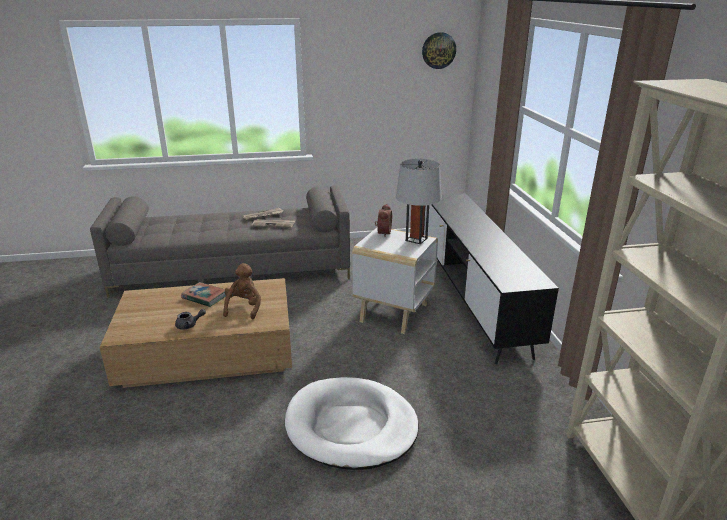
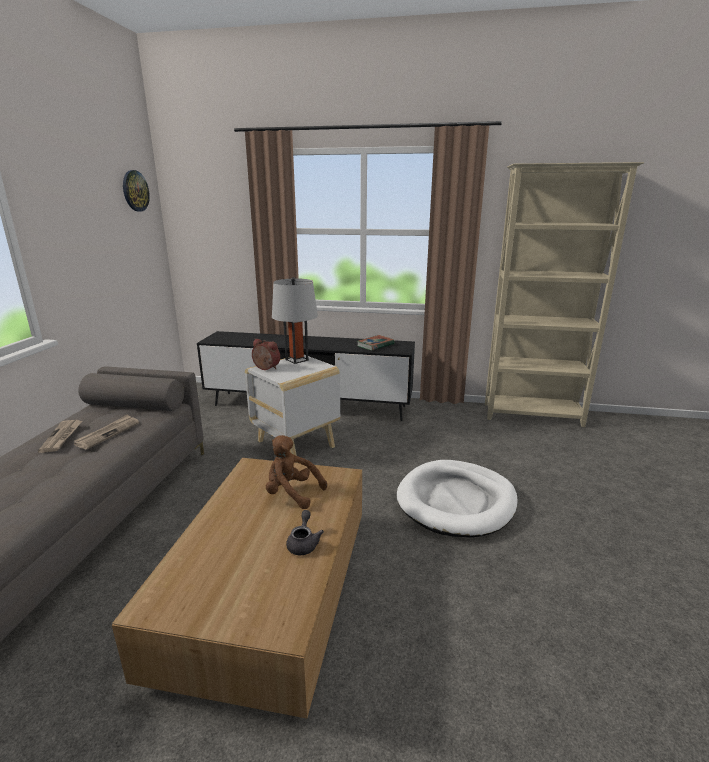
camera: 70 degrees left, 5 degrees down
book [181,282,226,307] -> book moved to [357,335,395,351]

